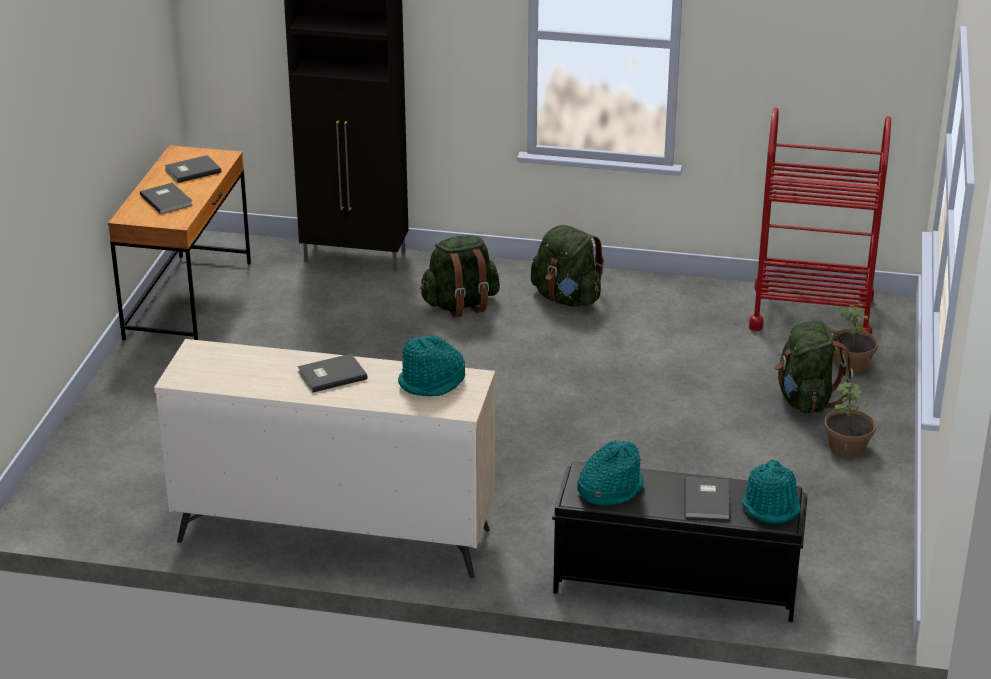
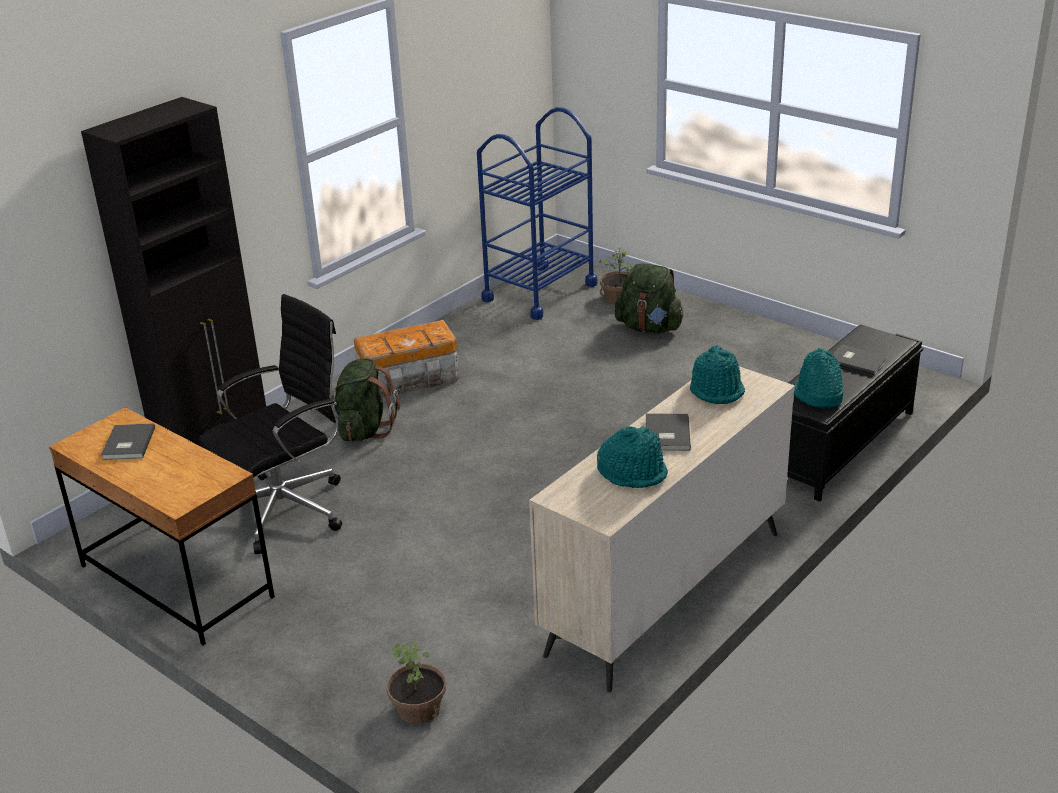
camera: 60 degrees left, 0 degrees up
grey book [140,183,193,214] -> none
green backpack [531,225,604,306] -> storage box [354,320,459,398]
turquoise hat [742,460,801,524] -> turquoise hat moved to [597,426,668,488]
red cart [749,107,891,334] -> blue cart [477,107,597,320]
potted plant [824,382,876,457] -> potted plant moved to [386,642,446,724]
none -> black office chair [199,294,342,554]

